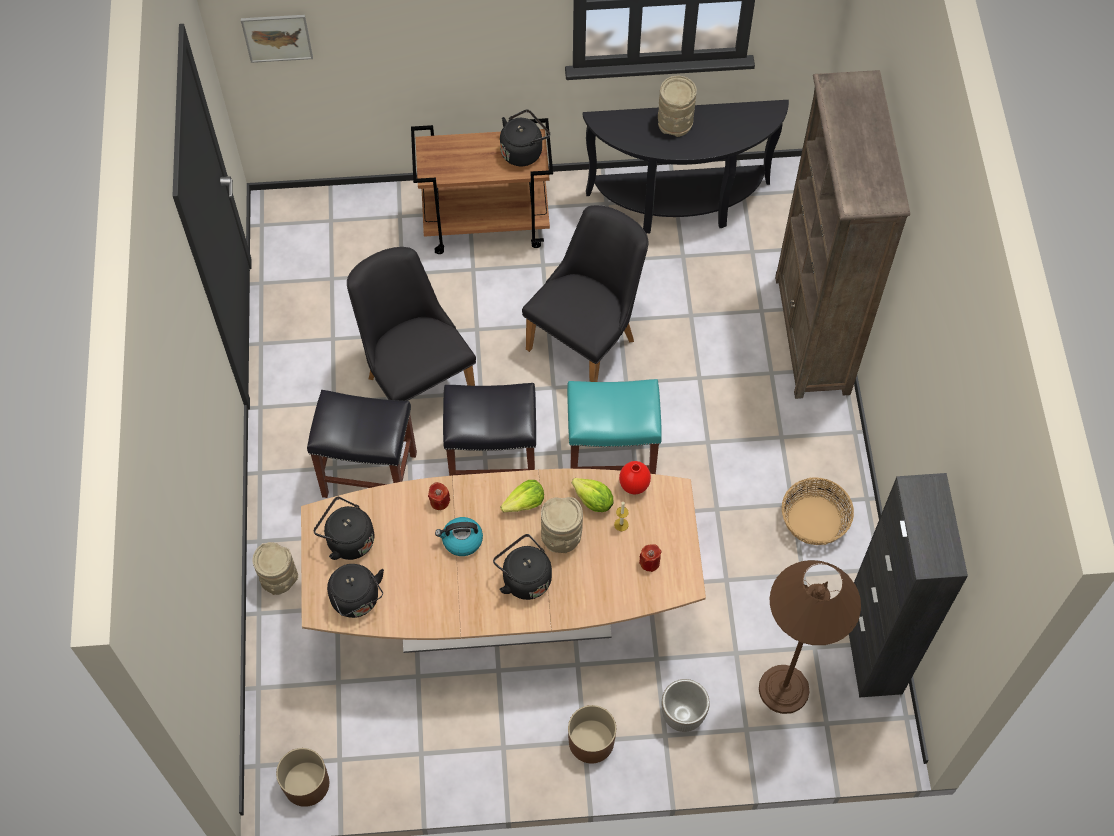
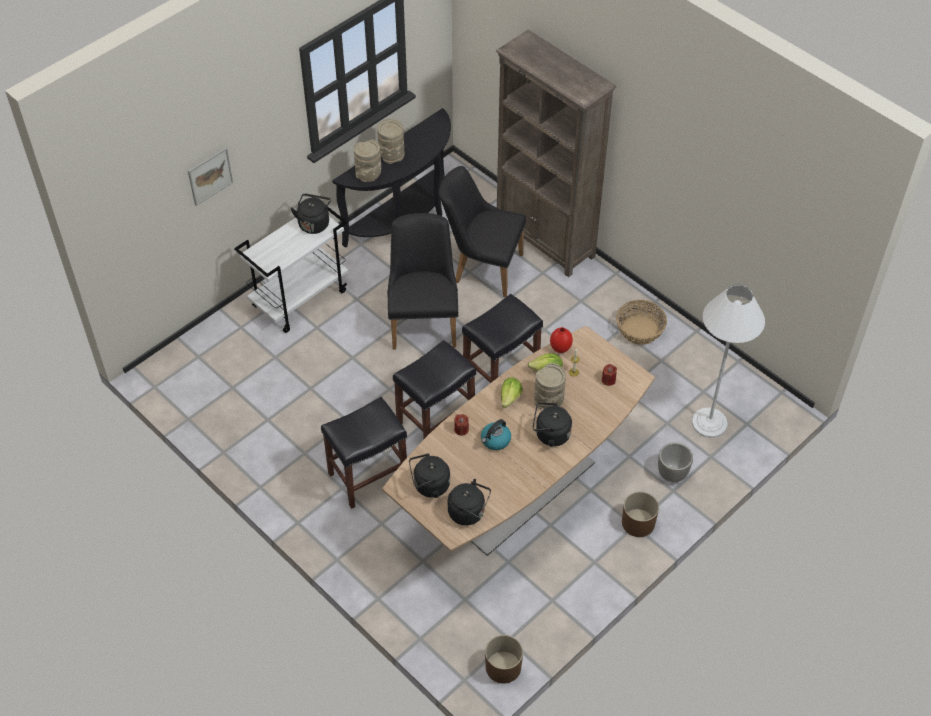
camera: 40 degrees left, 10 degrees down
picture [241,15,313,63] -> picture moved to [188,148,233,206]
beige vase [252,542,298,595] -> beige vase moved to [354,139,381,182]
black chair [347,247,476,401] -> black chair moved to [439,166,526,297]
brown cart [411,118,553,254] -> white cart [234,197,348,333]
turquoise stool [567,379,662,474] -> black stool [462,294,543,383]
brown floor lamp [759,560,861,714] -> white floor lamp [692,285,765,438]
black cabinet [849,473,968,698] -> none

